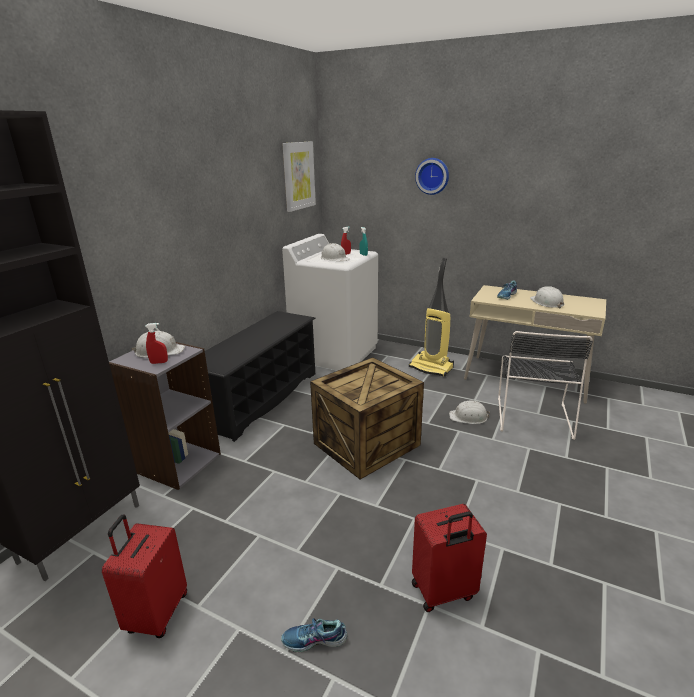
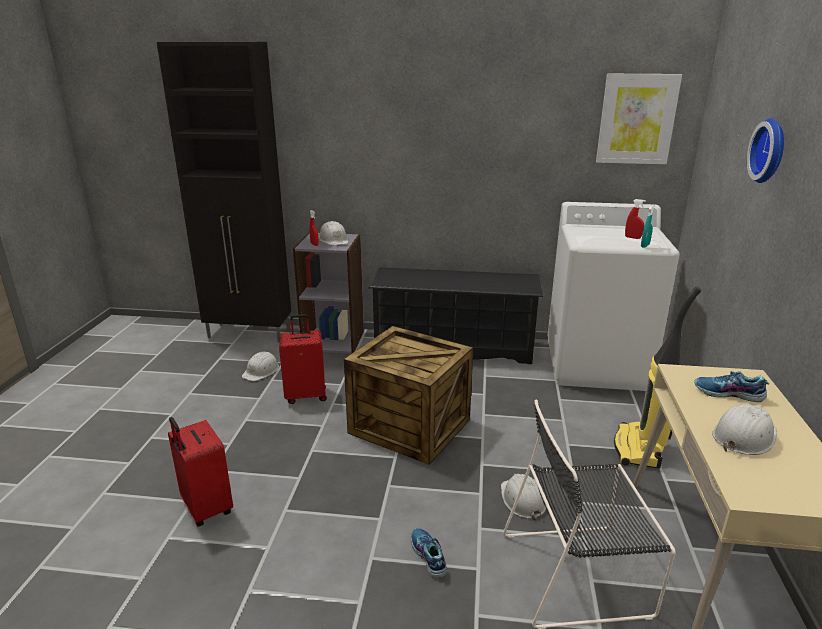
camera: 70 degrees right, 0 degrees up
red suitcase [102,514,187,638] -> red suitcase moved to [279,314,327,404]
shoe [281,618,347,652] -> shoe moved to [411,528,448,579]
white hard hat [321,243,350,262] -> white hard hat moved to [242,352,279,381]

